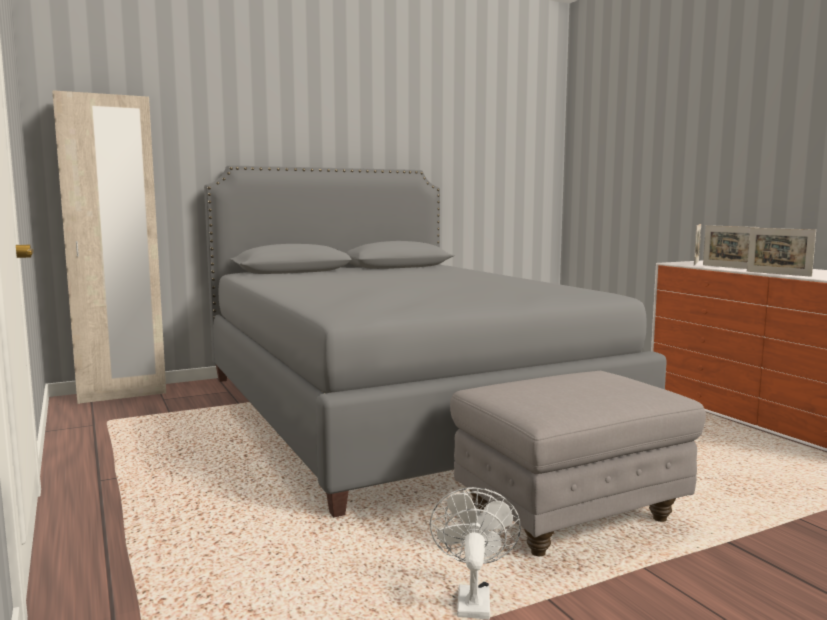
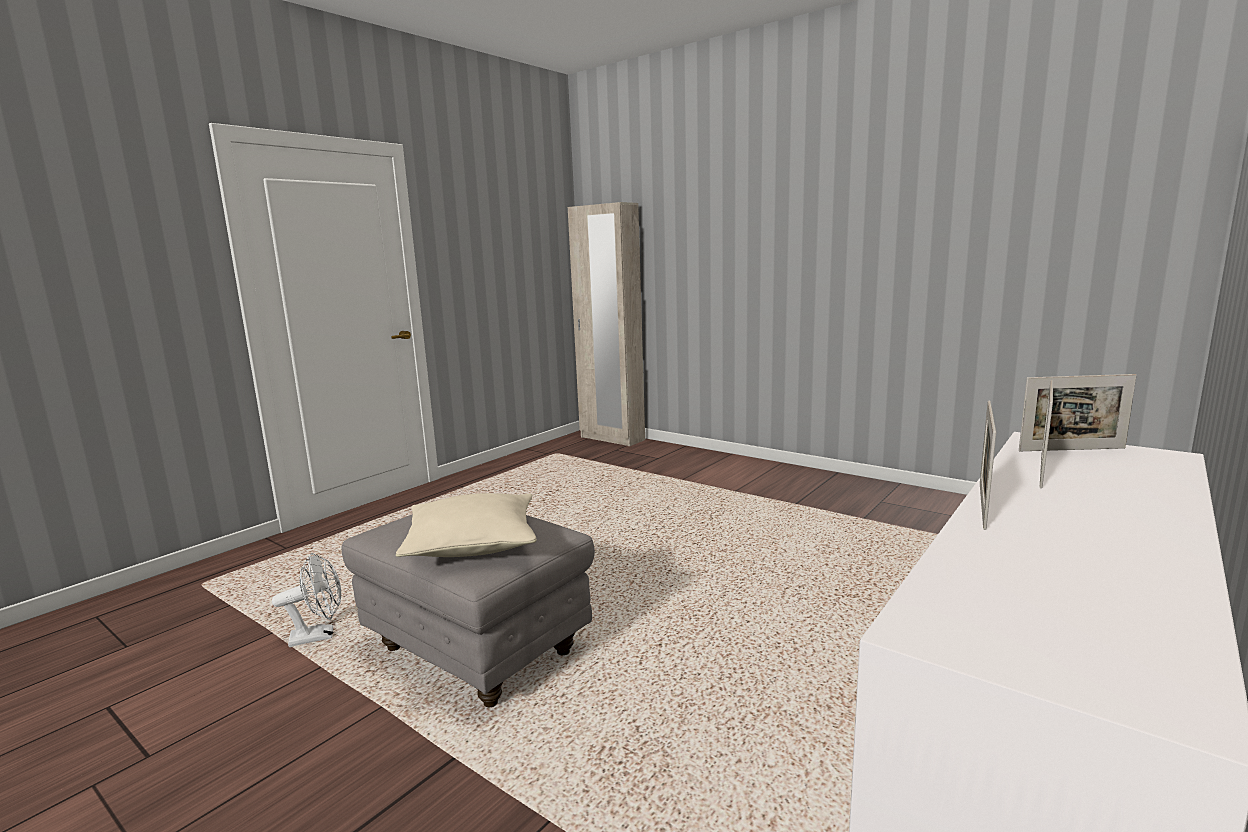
camera: 65 degrees right, 5 degrees up
grey bed [204,165,667,517] -> none
none -> beige pillow [396,493,537,557]

